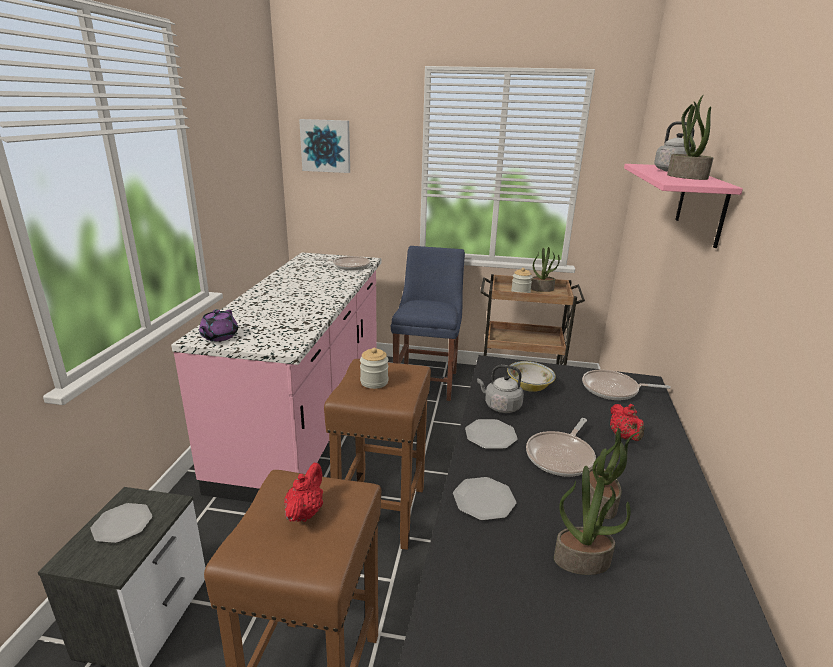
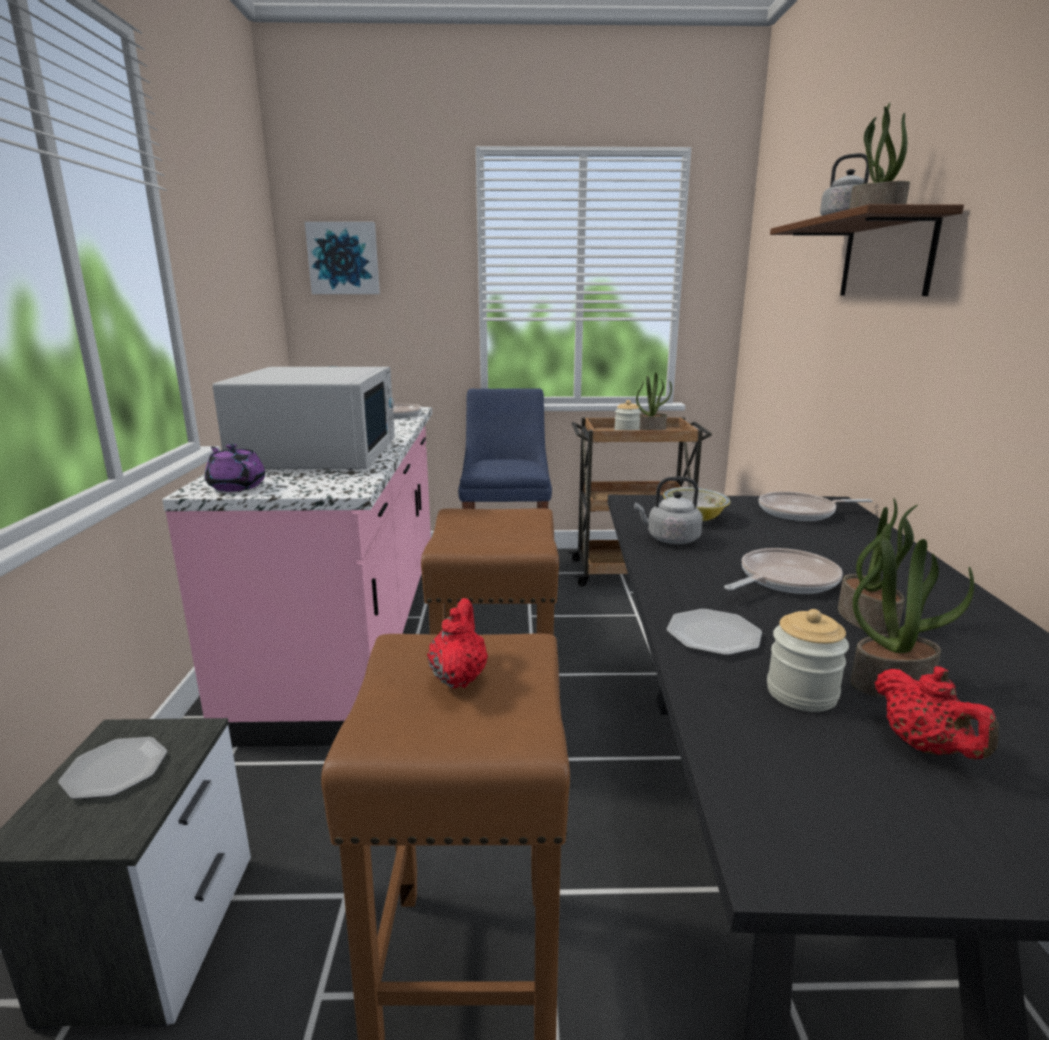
camera: 10 degrees left, 5 degrees down
purple teapot [199,309,238,341] -> purple teapot turned 135 degrees clockwise [205,444,265,492]
jar [360,348,389,389] -> jar moved to [767,609,849,712]
plate [465,419,518,449] -> none
frying pan [526,418,596,477] -> frying pan turned 150 degrees counterclockwise [724,548,843,594]
red teapot [610,404,645,441] -> red teapot moved to [874,666,999,760]
pink shelf [624,164,743,248] -> brown shelf [770,204,964,296]
none -> white microwave [213,367,395,470]

